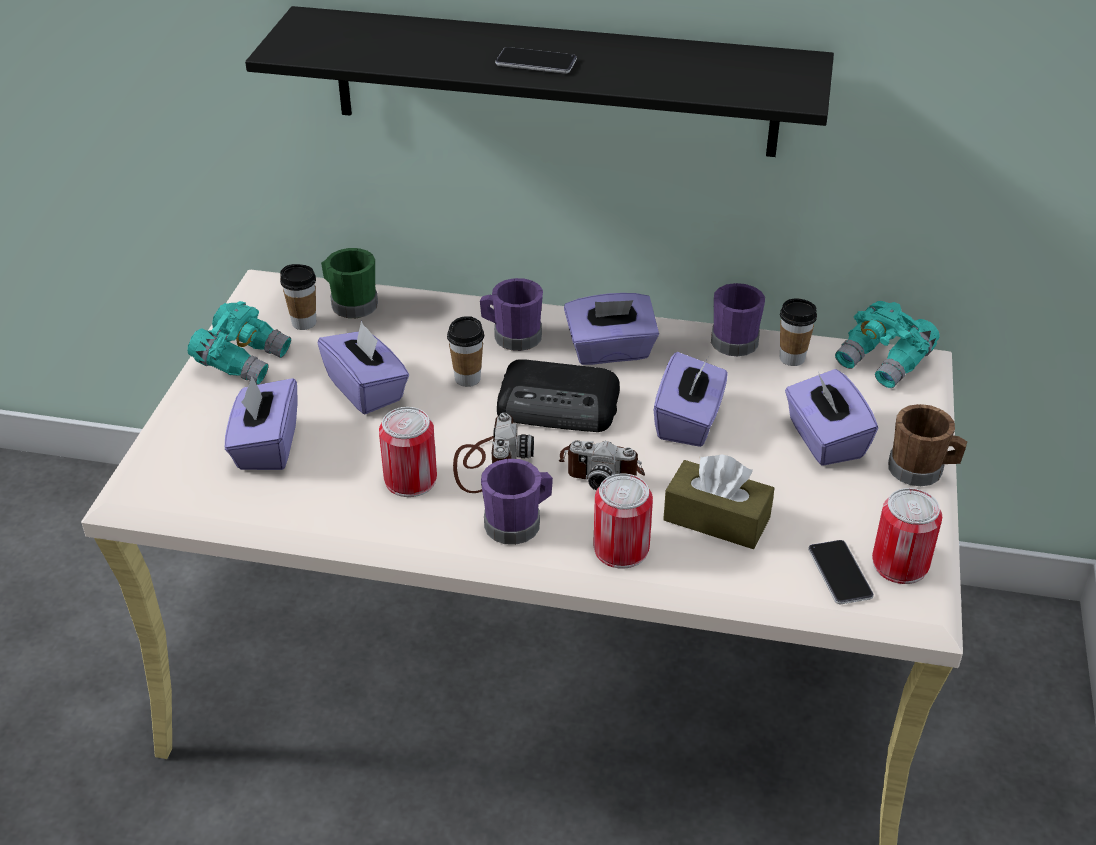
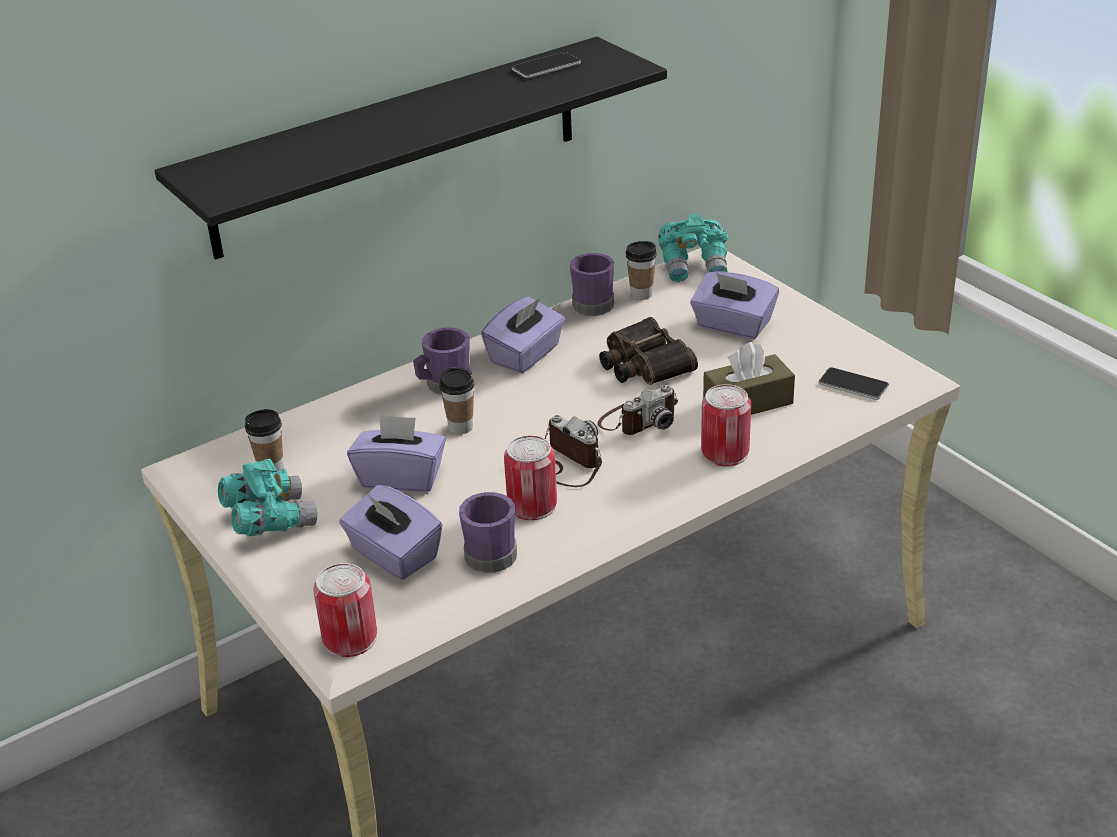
camera: 45 degrees left, 5 degrees down
green mug [321,248,378,318] -> none
purple mug [481,459,553,545] -> purple mug moved to [459,492,517,573]
phone [495,47,577,74] -> phone moved to [512,52,581,78]
radio [497,359,620,432] -> none
purple tissue box [654,352,728,447] -> binoculars [599,317,698,385]
can [872,488,942,584] -> can moved to [313,563,377,657]
brown mug [888,404,967,486] -> none

